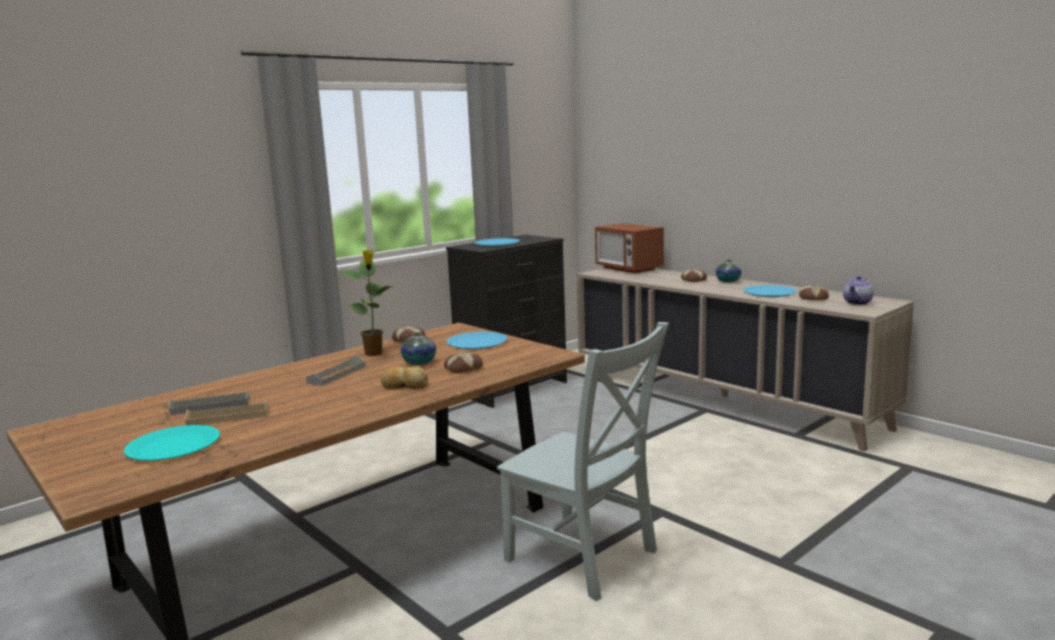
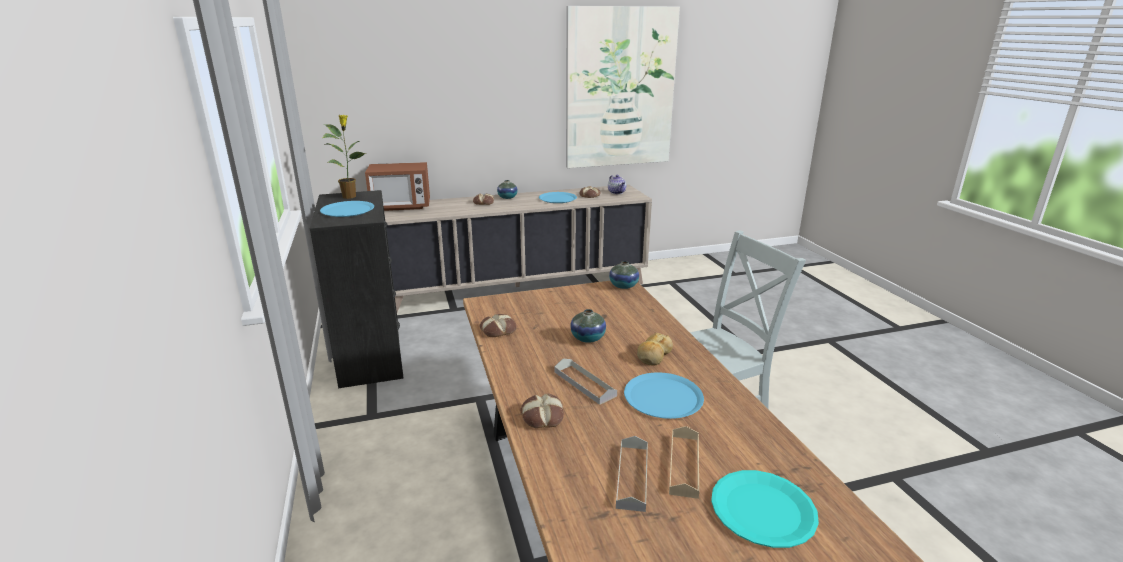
camera: 65 degrees left, 10 degrees up
potted plant [339,250,392,356] -> potted plant moved to [322,115,367,199]
bread [444,352,483,373] -> bread moved to [520,393,564,428]
blue plate [446,332,507,349] -> blue plate moved to [624,373,704,419]
none -> picture [566,6,680,168]
none -> vase [609,261,639,289]

